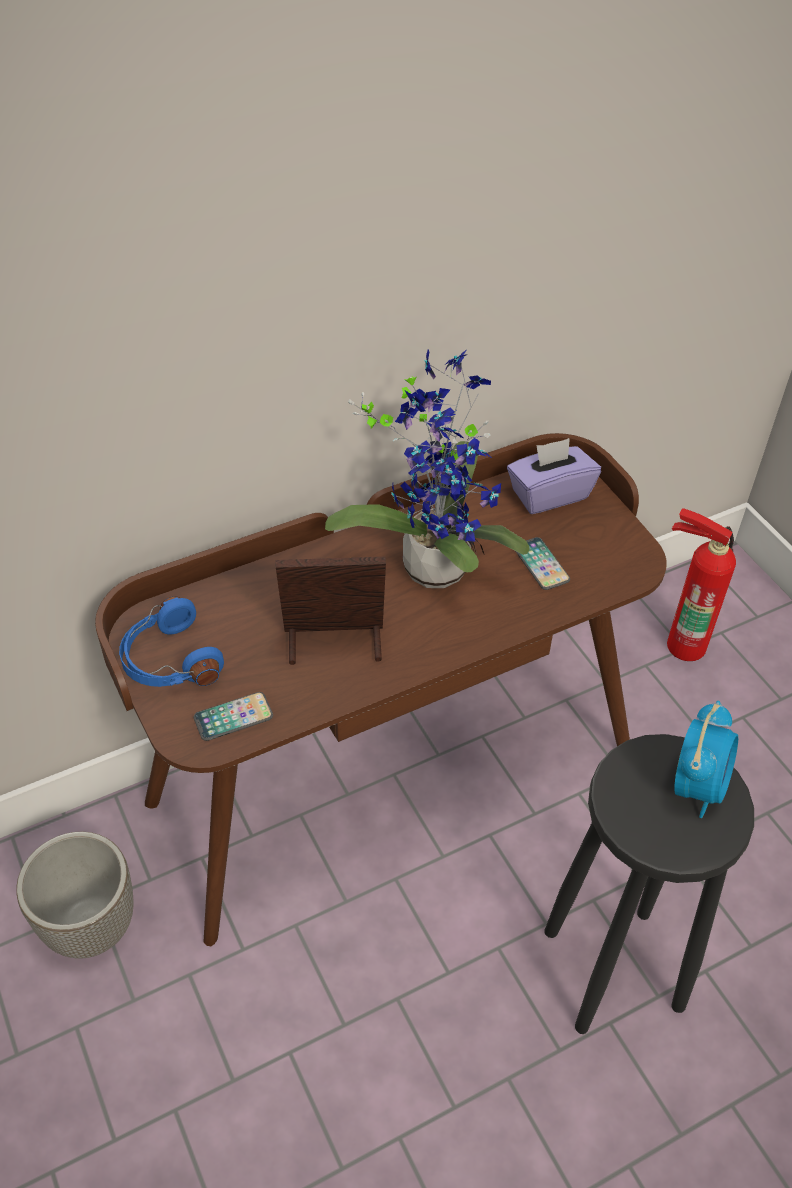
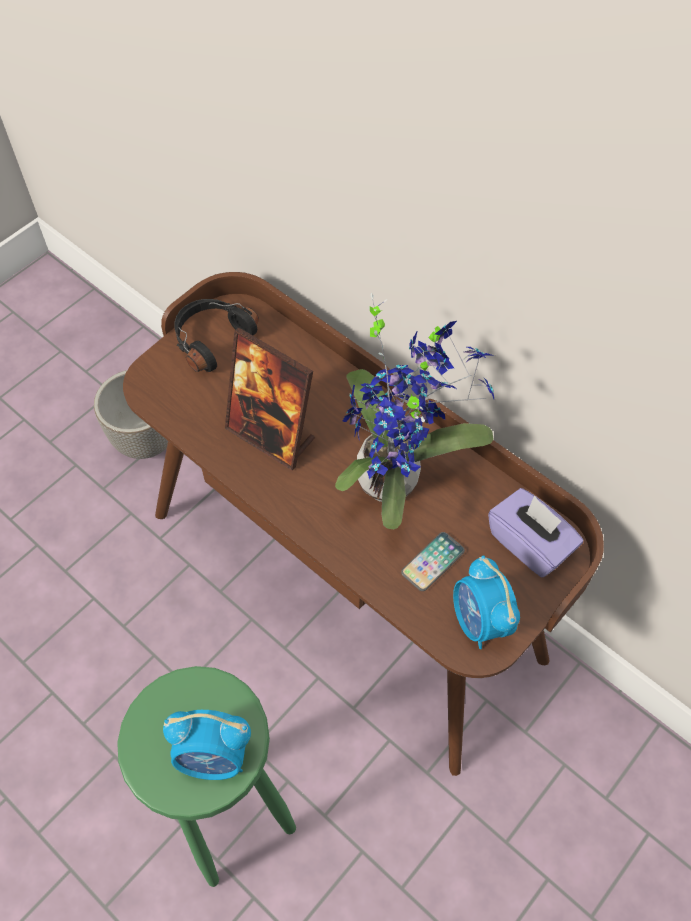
camera: 70 degrees right, 10 degrees up
blue headphones [119,596,224,687] -> black headphones [174,299,259,372]
phone [194,692,273,741] -> none
picture frame [276,556,386,665] -> picture frame turned 150 degrees clockwise [225,328,315,470]
black stool [544,734,754,1034] -> green stool [117,666,296,887]
fire extinguisher [667,508,736,661] -> none
none -> alarm clock [453,555,520,649]

